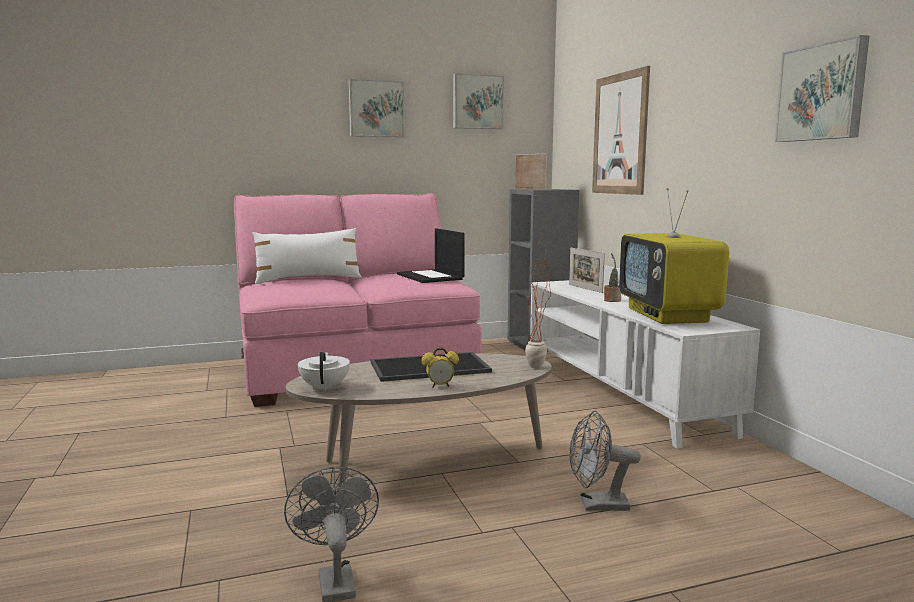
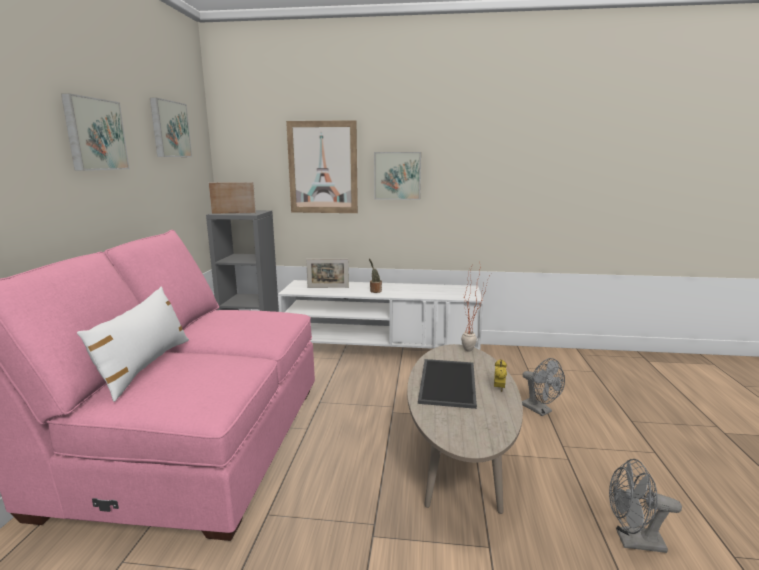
camera: 65 degrees left, 5 degrees up
white teapot [298,352,350,392] -> none
laptop [397,228,465,283] -> none
grey fan [569,411,641,511] -> grey fan turned 60 degrees counterclockwise [522,358,565,416]
television [619,188,729,324] -> none
picture [775,35,869,142] -> picture moved to [374,152,421,200]

